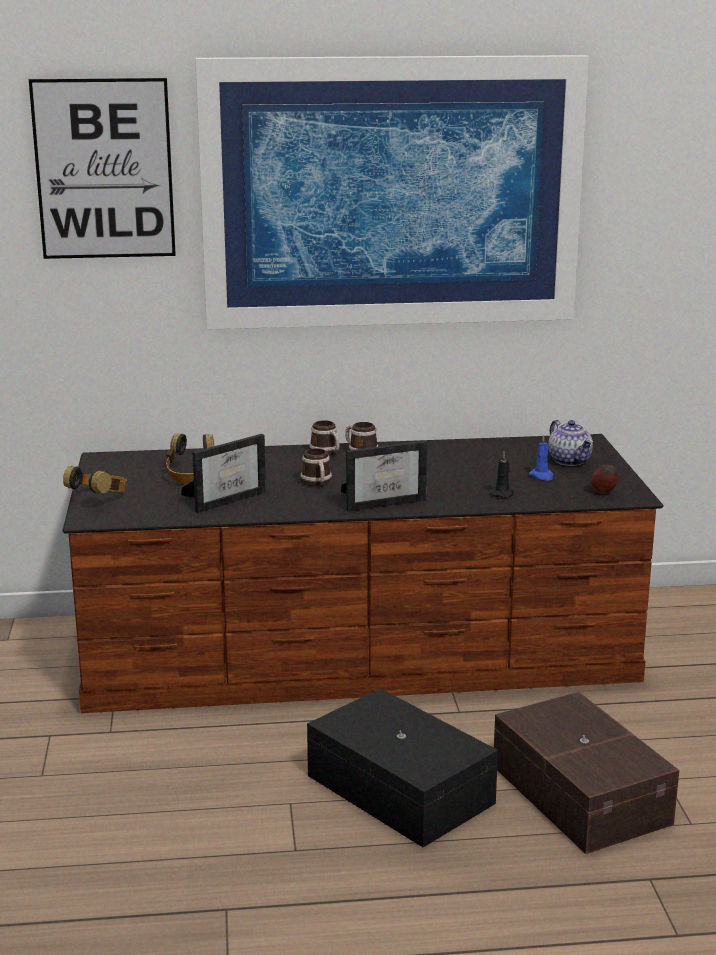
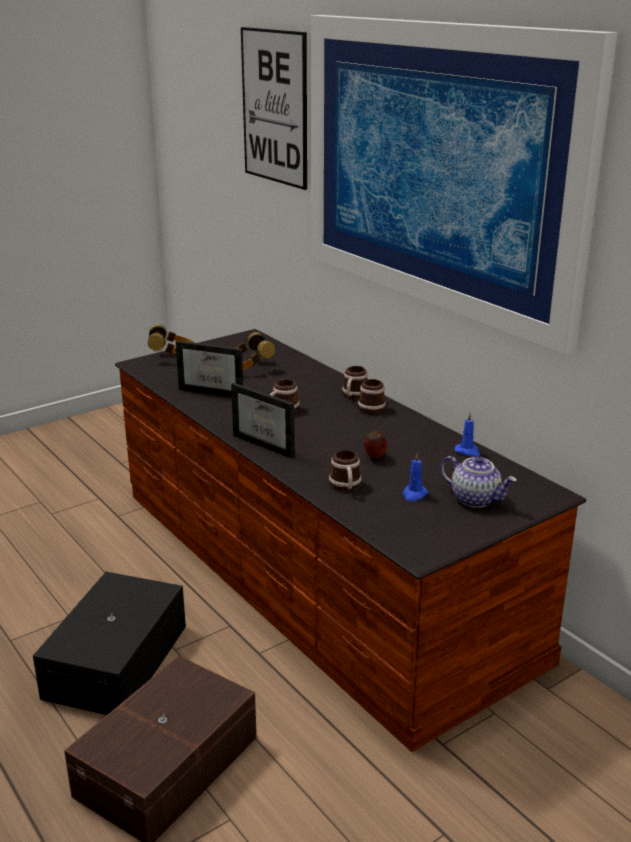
camera: 60 degrees right, 5 degrees up
black candle [490,452,514,498] -> mug [329,450,362,491]
teapot [548,420,593,466] -> teapot turned 90 degrees counterclockwise [440,456,517,508]
apple [591,464,618,493] -> apple moved to [364,431,387,458]
none -> blue candle [455,412,480,456]

